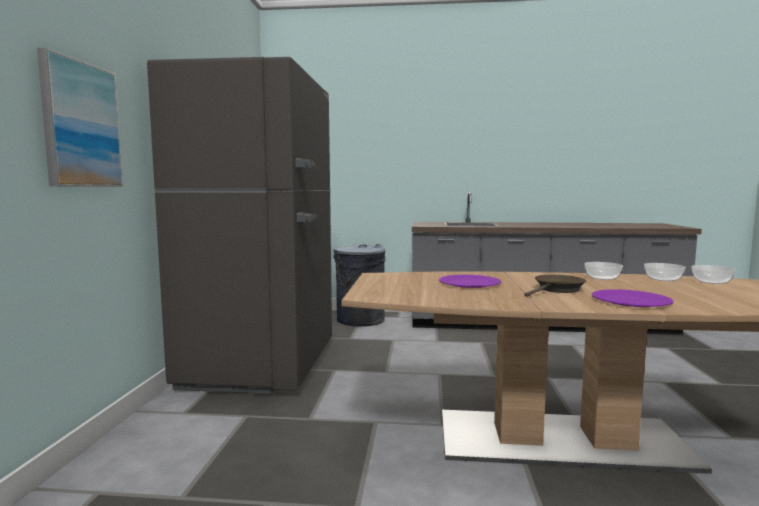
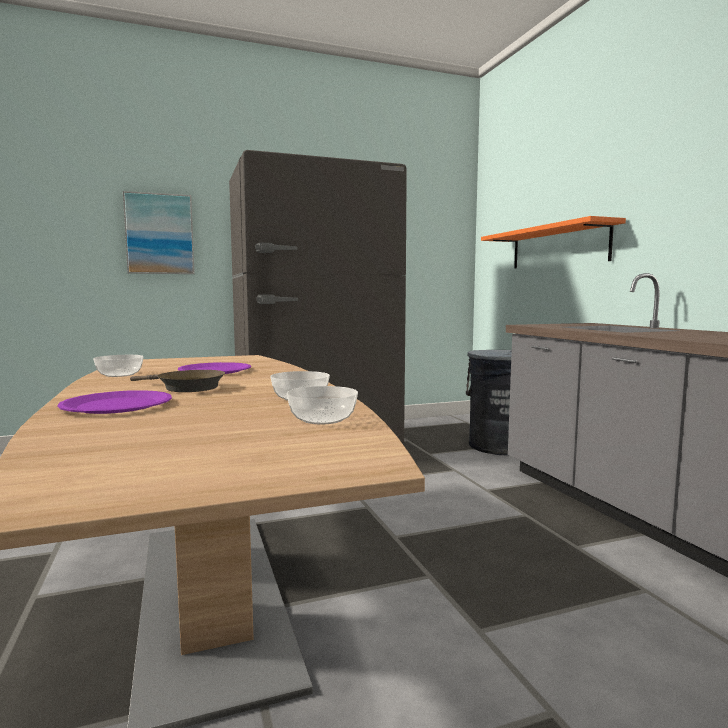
camera: 65 degrees right, 0 degrees up
bowl [691,265,736,284] -> bowl moved to [93,355,143,377]
none -> orange shelf [481,216,626,269]

